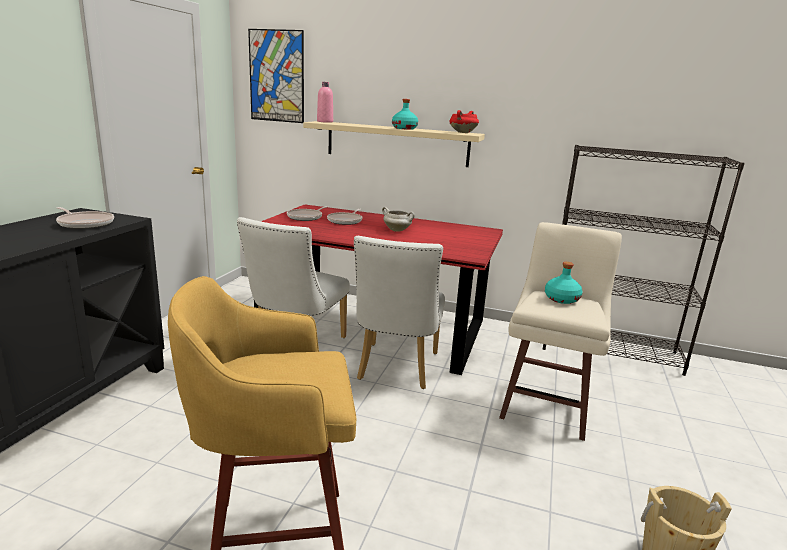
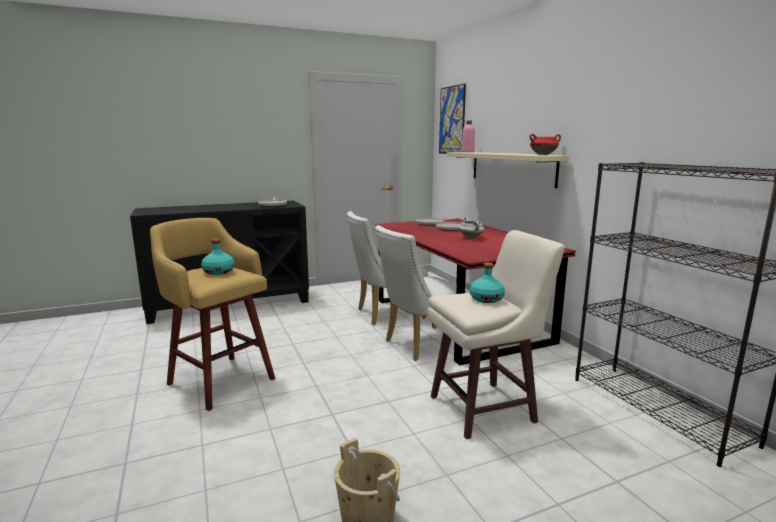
camera: 50 degrees right, 5 degrees down
turquoise bottle [392,99,418,130] -> turquoise bottle moved to [201,238,235,275]

